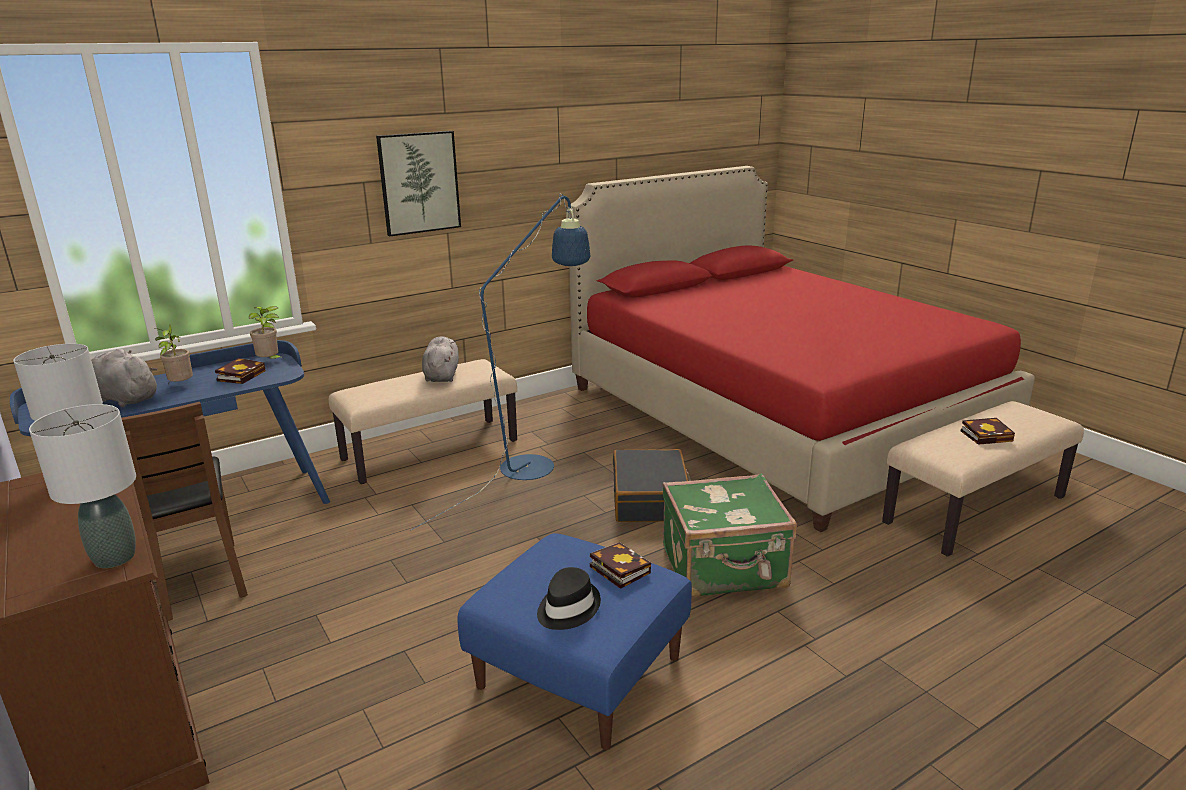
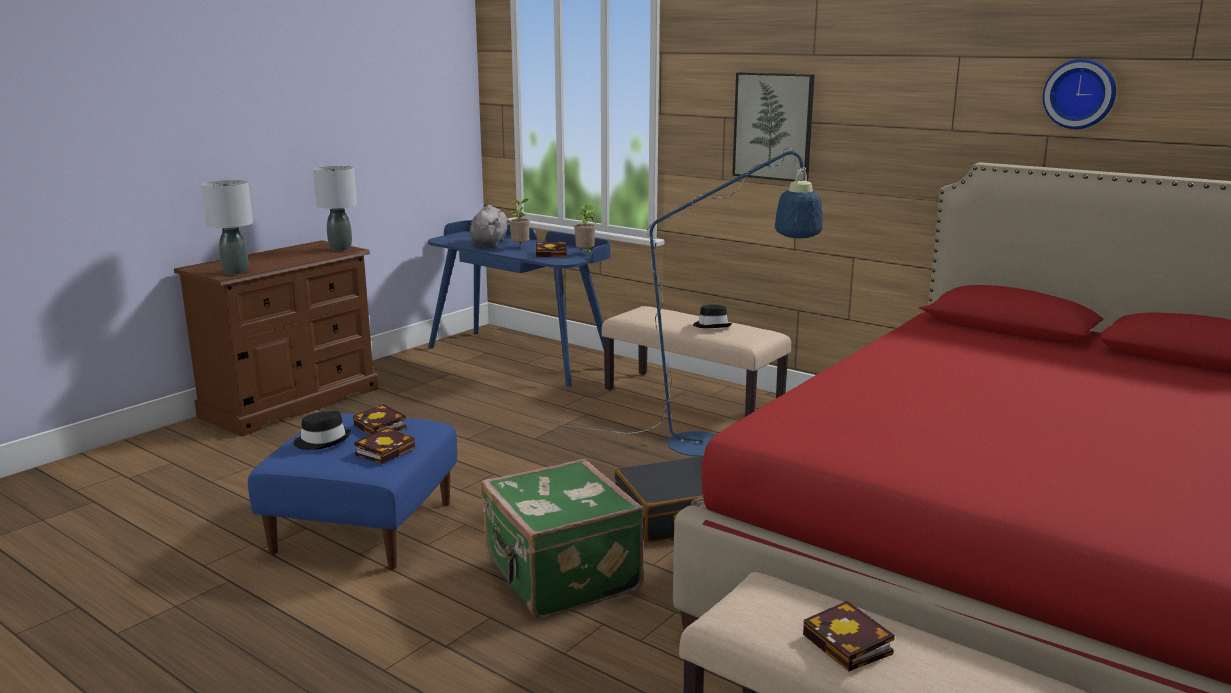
camera: 70 degrees right, 5 degrees down
brown chair [121,402,248,621] -> none
grey plush toy [422,336,459,382] -> black hat [693,305,732,328]
none -> book [353,404,407,435]
none -> wall clock [1043,59,1116,129]

